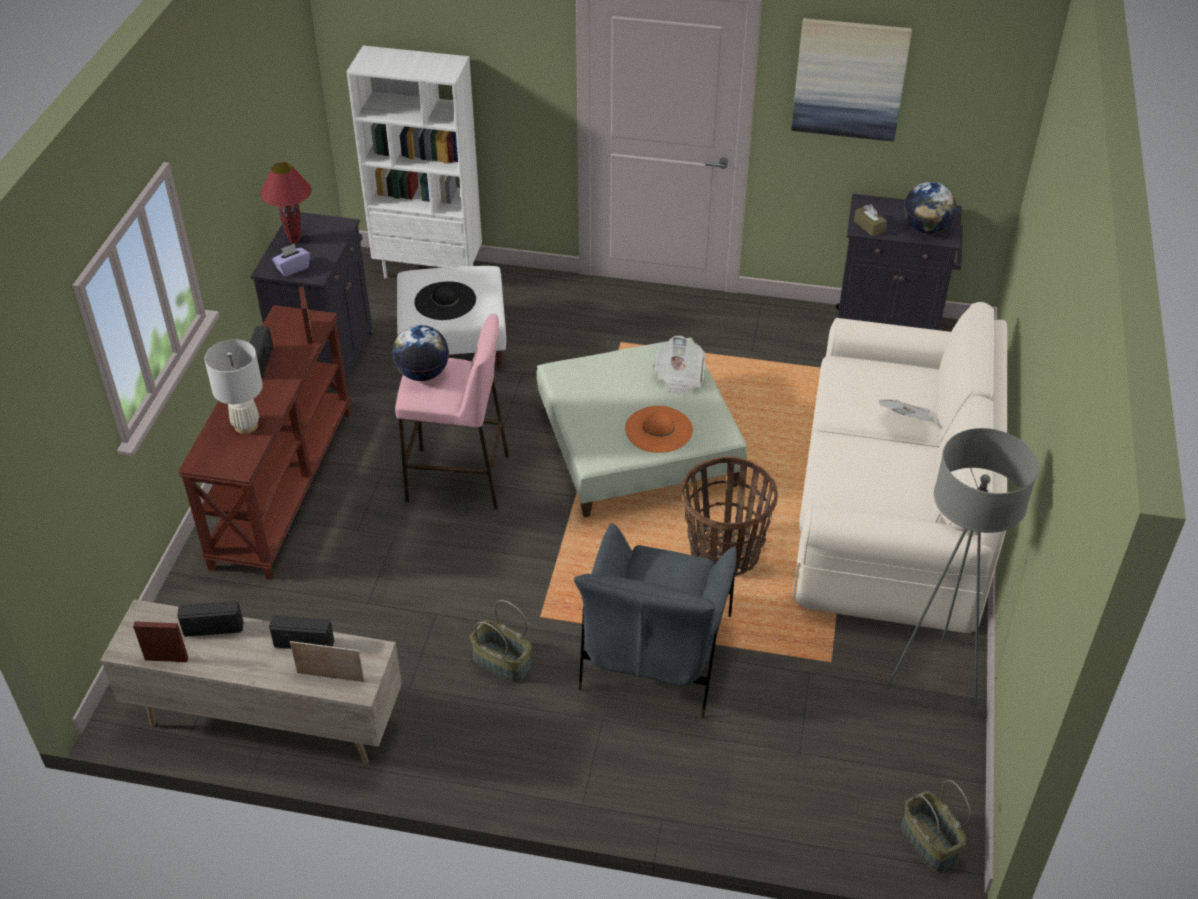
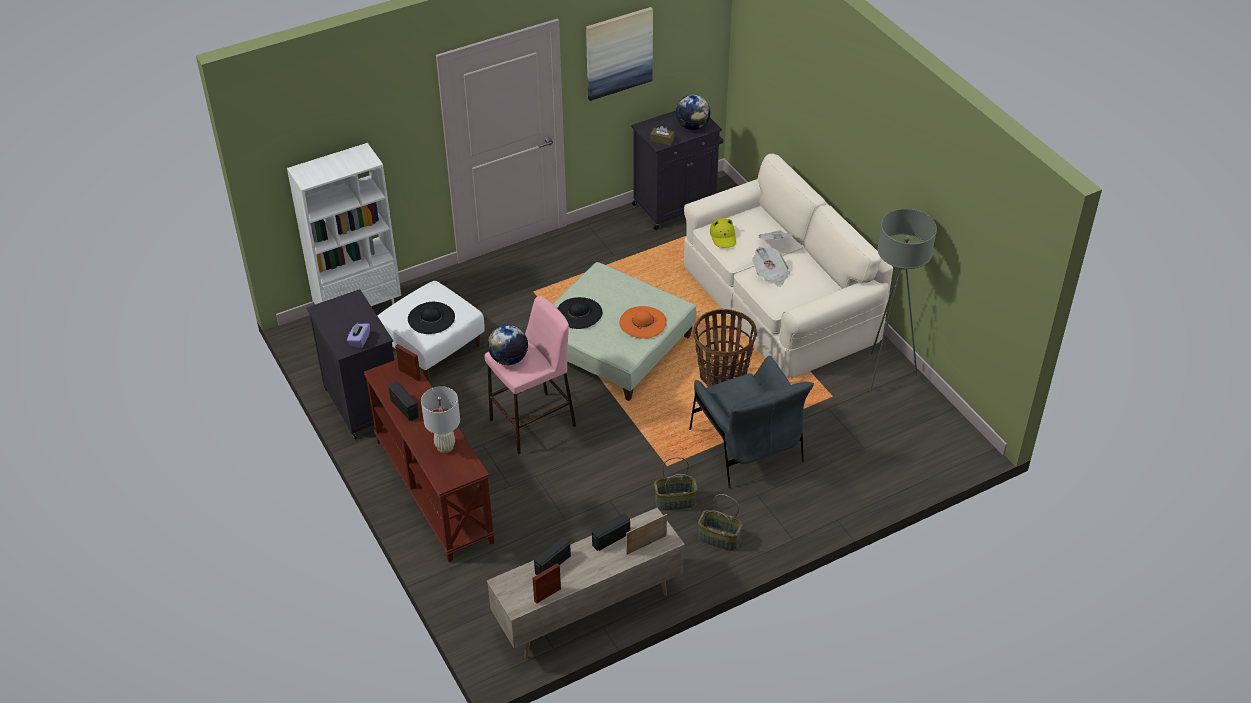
camera: 40 degrees left, 0 degrees up
red table lamp [261,162,312,243] -> none
newspaper [653,336,706,396] -> newspaper moved to [752,247,791,287]
basket [901,780,971,872] -> basket moved to [698,494,742,551]
none -> black hat [557,297,602,329]
none -> yellow hat [710,218,736,248]

